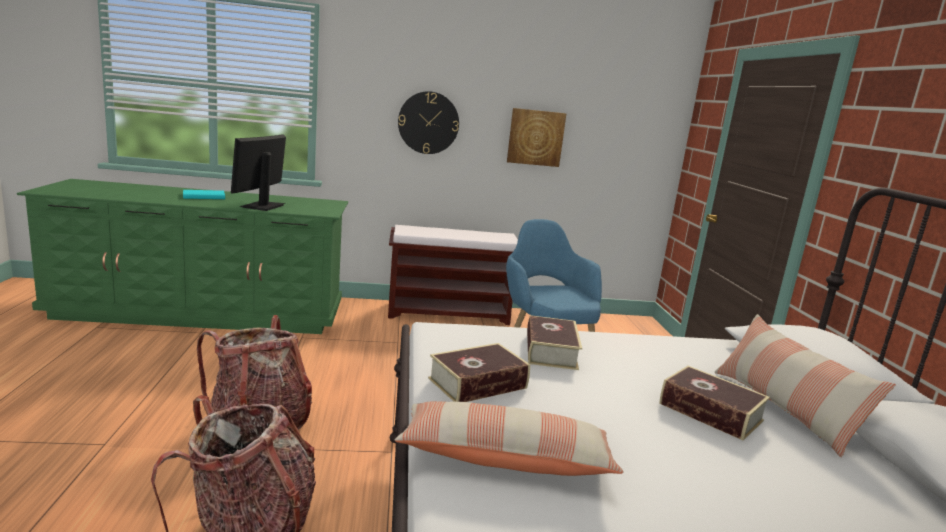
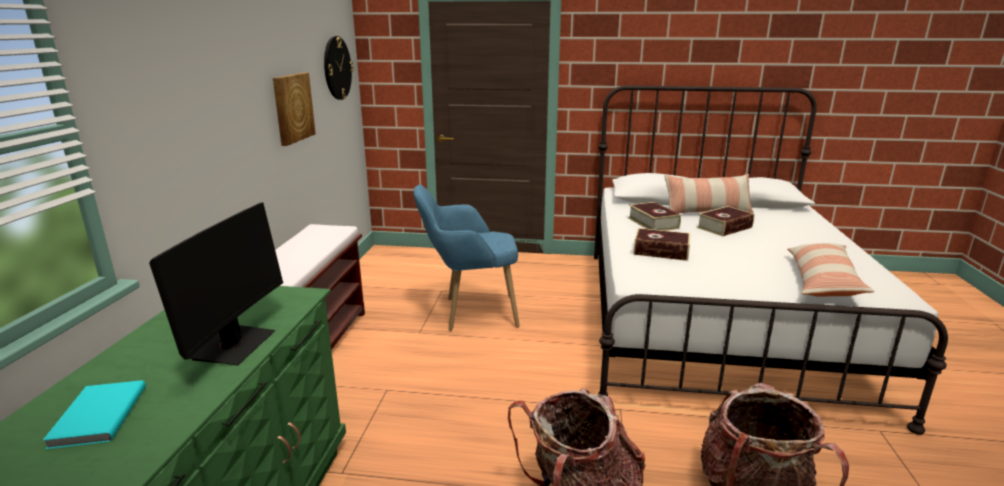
camera: 75 degrees left, 5 degrees up
monitor [231,134,286,211] -> monitor turned 105 degrees counterclockwise [149,202,283,366]
wall clock [398,91,459,154] -> wall clock moved to [324,36,354,100]
book [428,343,530,402] -> book moved to [628,202,681,231]

